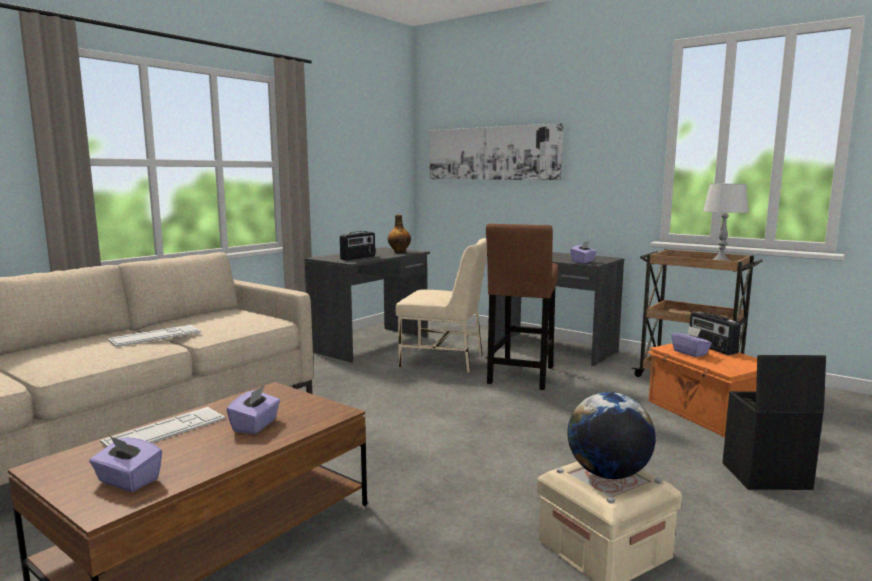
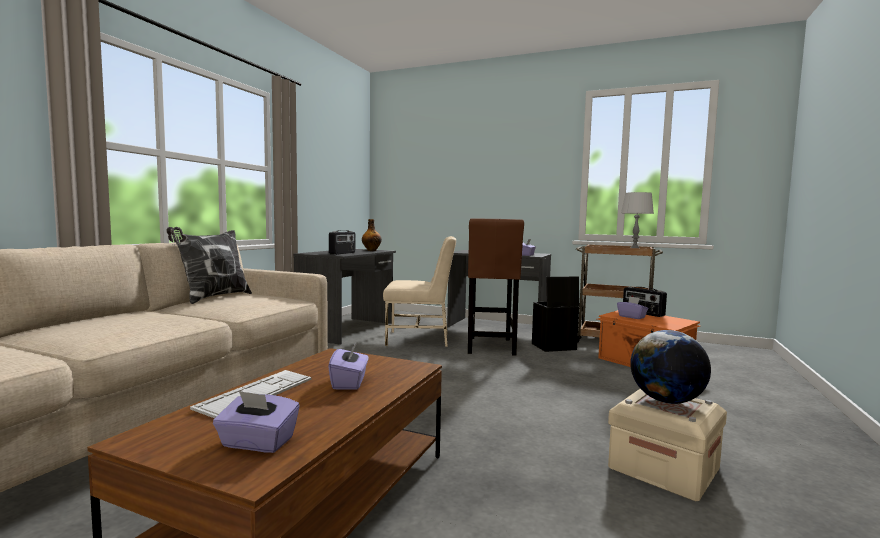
camera: 15 degrees left, 5 degrees down
keyboard [108,325,201,347] -> none
picture [430,123,563,180] -> none
black storage box [722,355,826,490] -> black storage box moved to [532,276,579,352]
none -> pillow [166,227,252,304]

